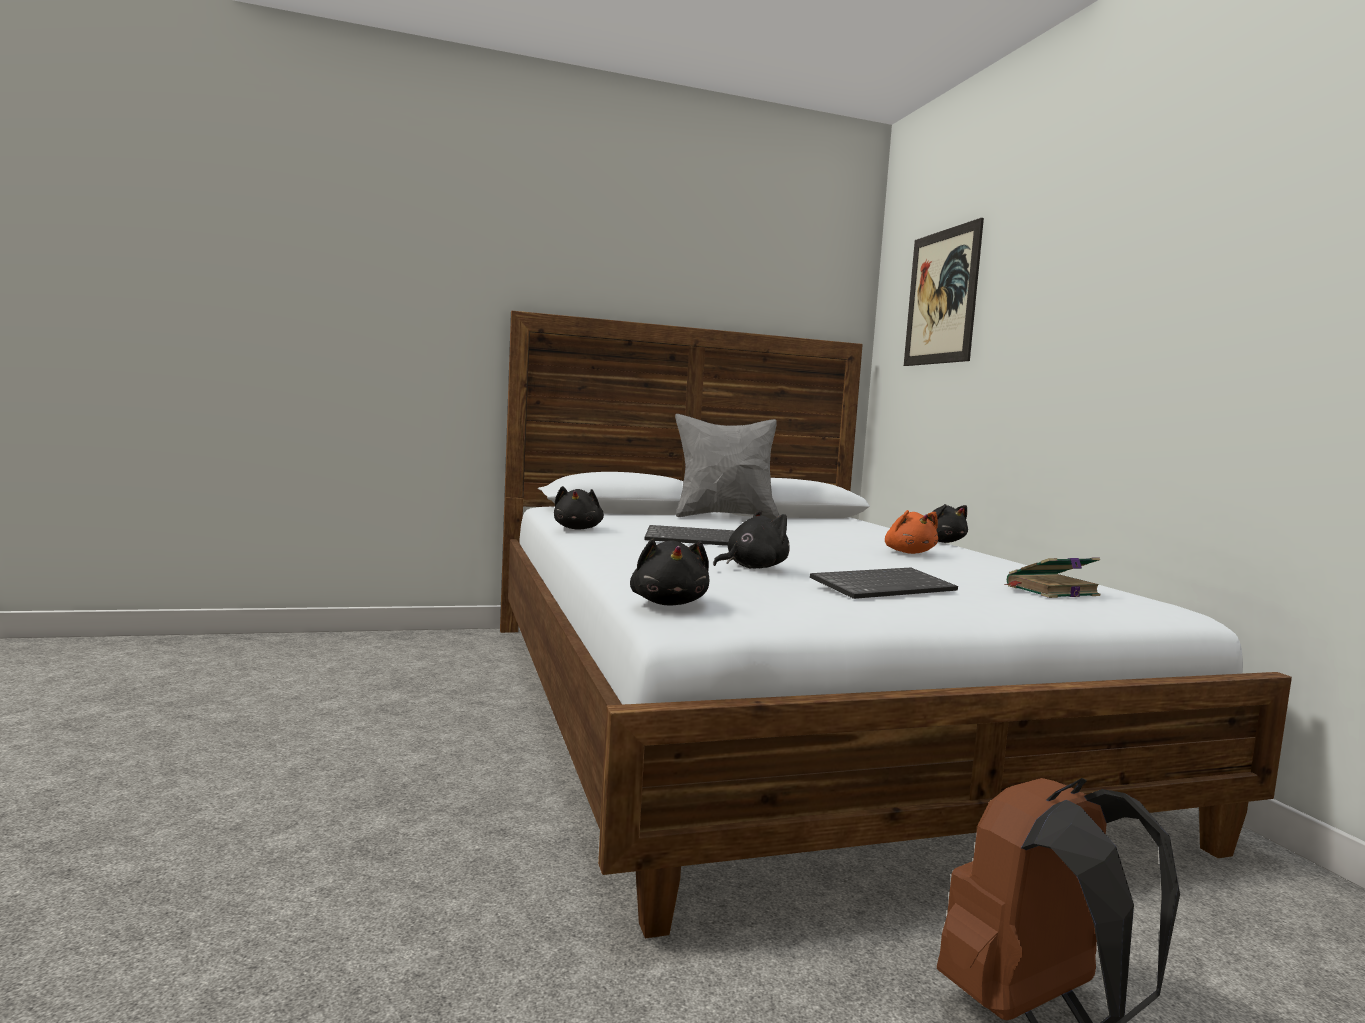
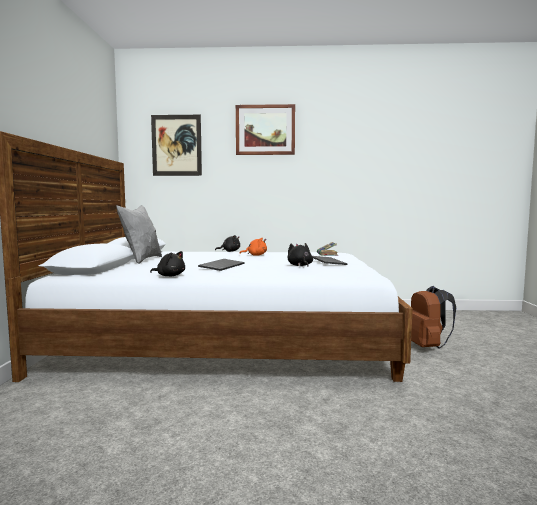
camera: 70 degrees left, 0 degrees up
black plush toy [630,538,709,606] -> none
none -> picture [236,104,295,155]

